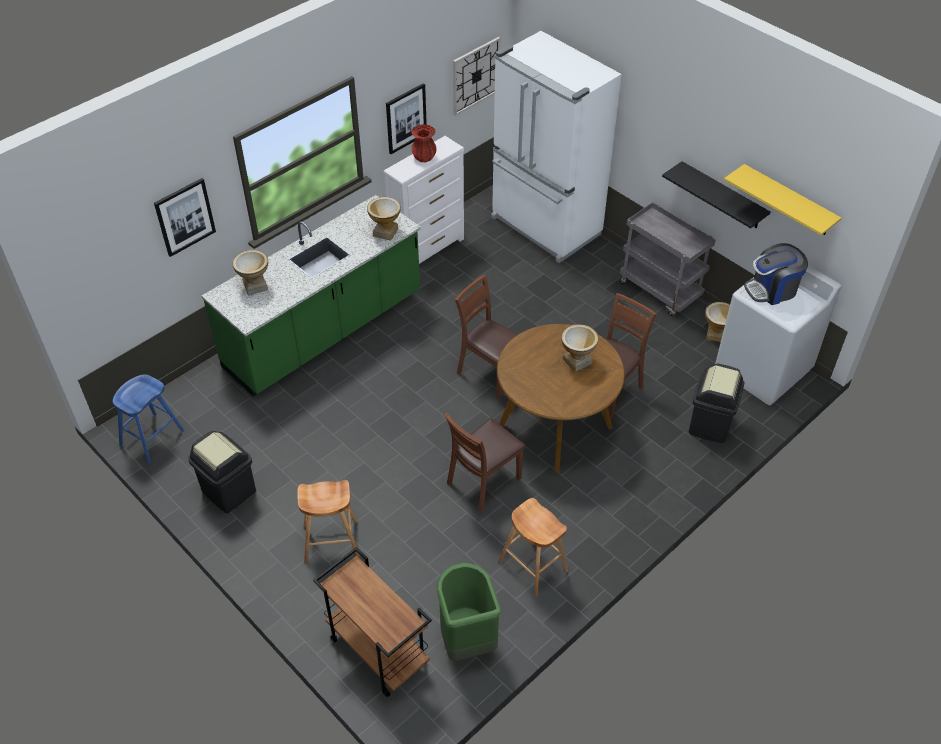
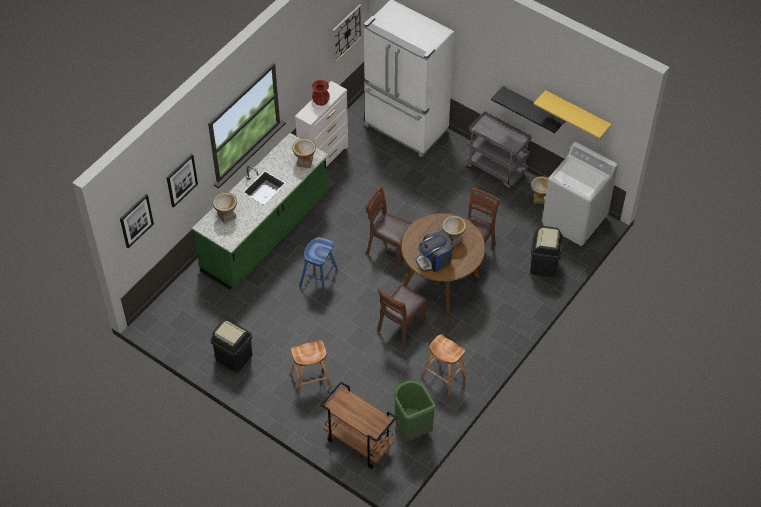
camera: 10 degrees left, 5 degrees up
blue stool [113,374,184,463] -> blue stool moved to [300,237,339,295]
picture [386,83,427,154] -> picture moved to [120,194,154,248]
coffee machine [744,243,808,305] -> coffee machine moved to [416,229,454,272]

